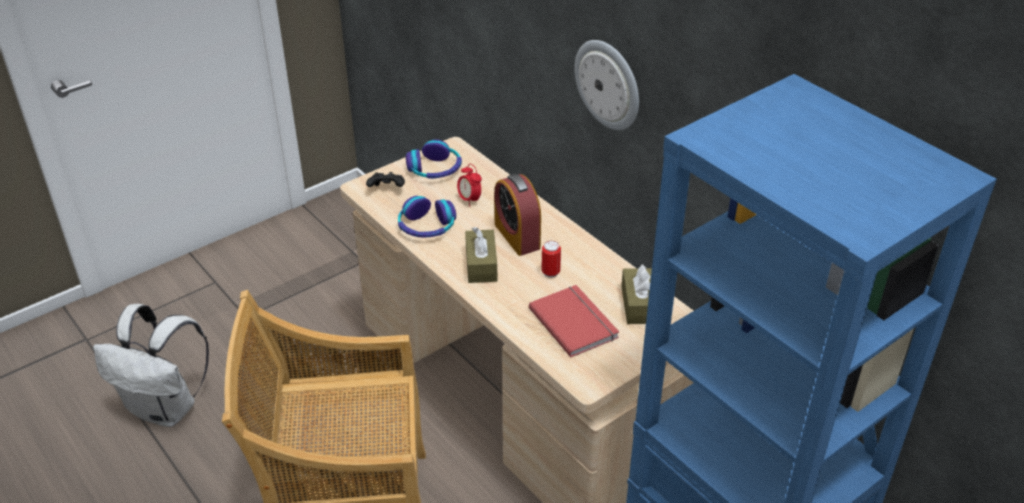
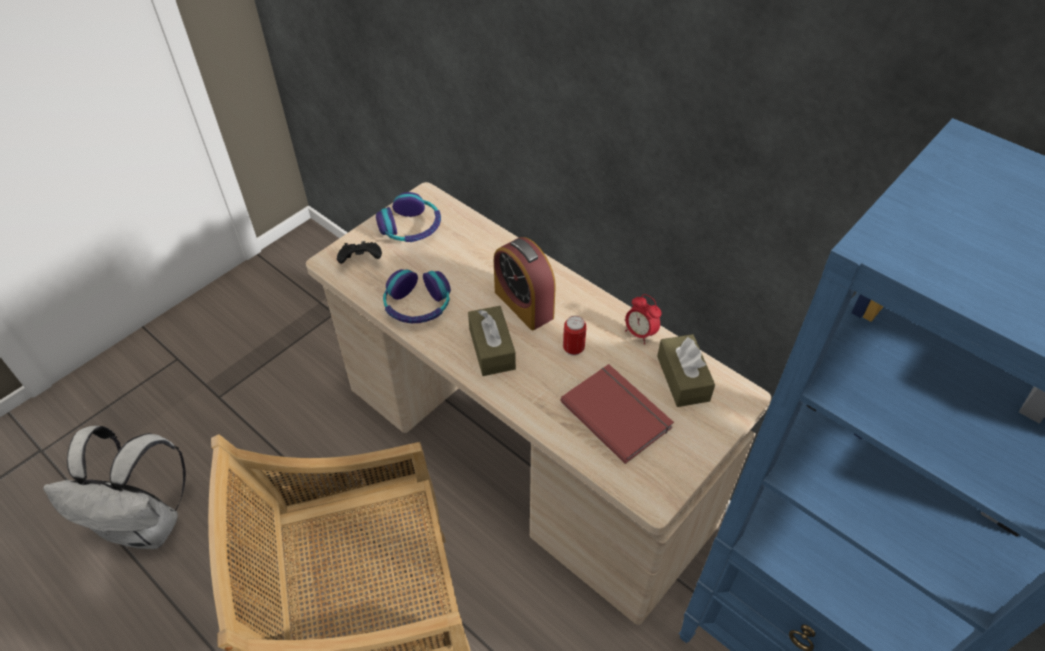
camera: 10 degrees left, 10 degrees up
alarm clock [457,164,482,207] -> alarm clock moved to [625,294,662,344]
wall clock [574,40,639,130] -> none

